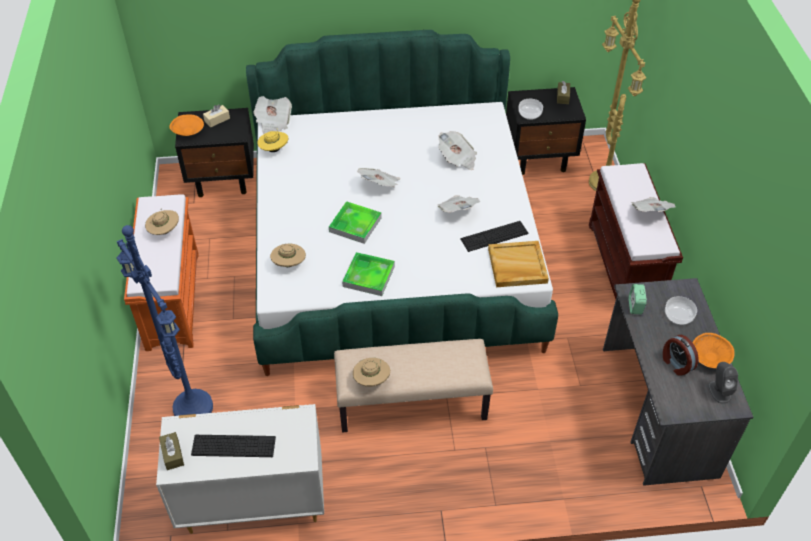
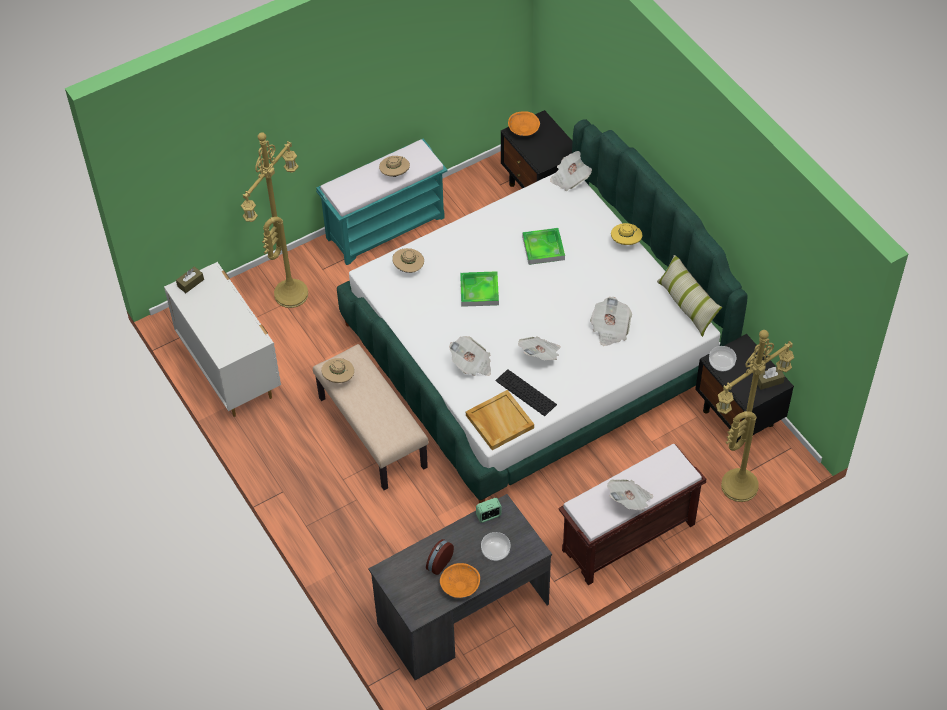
camera: 65 degrees right, 5 degrees up
blue floor lamp [116,225,213,416] -> yellow floor lamp [241,132,308,308]
orange bench [124,194,199,351] -> turquoise bench [316,139,448,265]
keyboard [191,435,276,457] -> none
beige tissue box [203,104,230,127] -> none
yellow hat [257,129,288,152] -> yellow hat moved to [611,223,642,245]
tray [342,252,395,296] -> tray moved to [522,228,565,265]
newspaper [357,168,400,187] -> newspaper moved to [449,336,491,376]
grey speaker [708,362,738,404] -> none
none -> pillow [657,255,722,337]

